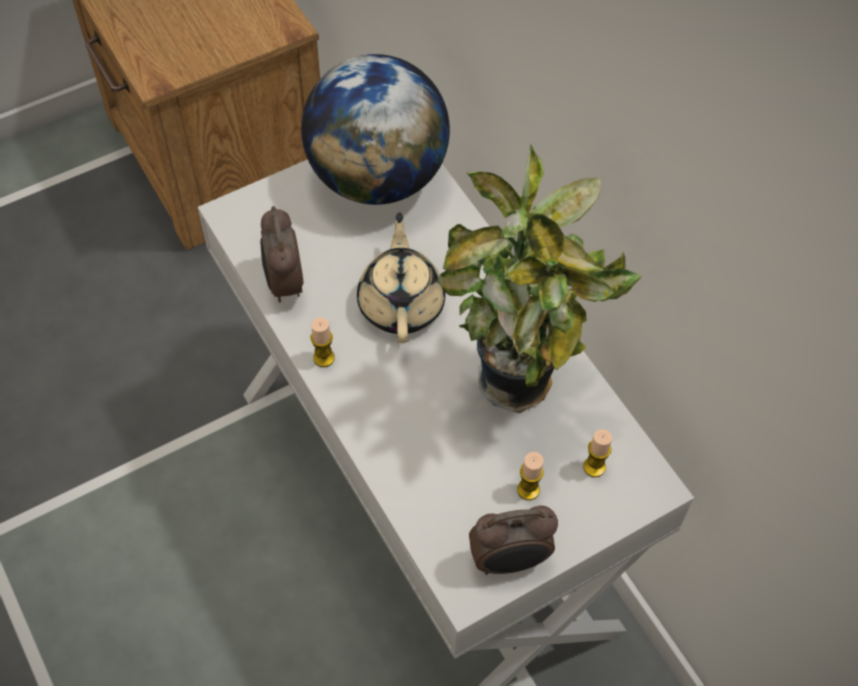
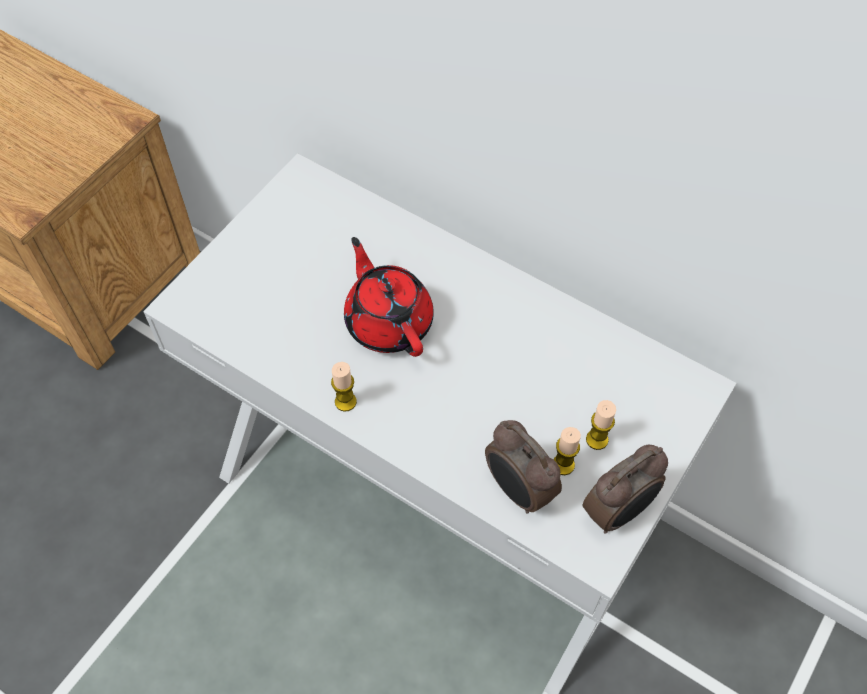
camera: 25 degrees left, 0 degrees up
alarm clock [260,206,304,303] -> alarm clock moved to [485,420,562,513]
globe [301,54,450,205] -> none
beige teapot [357,212,446,343] -> red teapot [344,237,434,357]
potted plant [437,143,642,413] -> none
candle [583,429,612,477] -> candle moved to [553,427,581,475]

